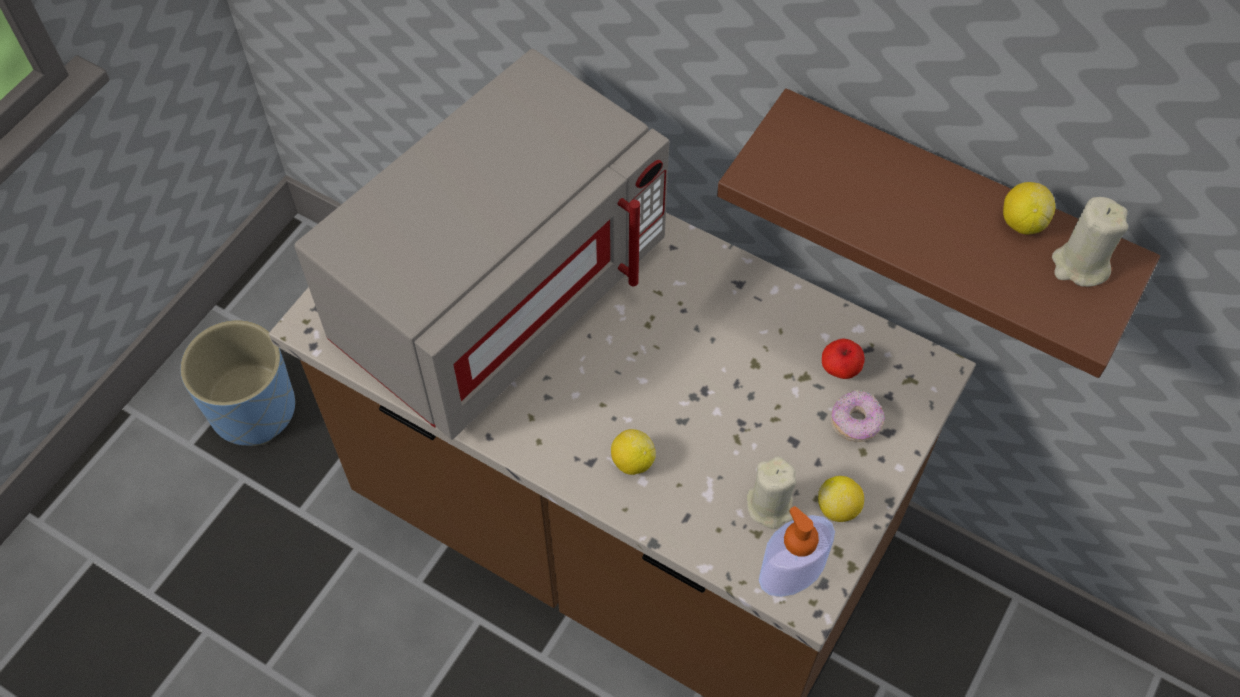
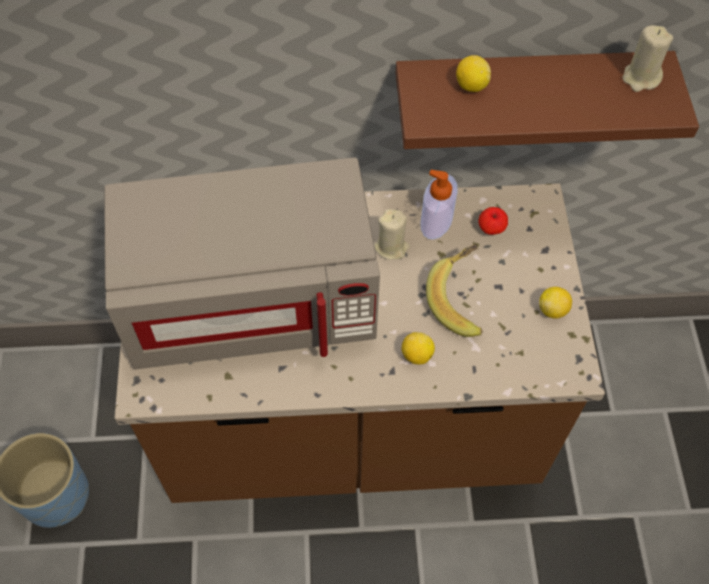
camera: 35 degrees left, 0 degrees up
grey microwave [294,49,669,440] -> grey microwave turned 75 degrees clockwise [104,157,380,370]
beige candle [747,456,796,529] -> beige candle moved to [374,209,410,260]
soap dispenser [759,506,835,597] -> soap dispenser moved to [421,170,458,240]
donut [831,390,885,442] -> none
lemon [1003,182,1055,234] -> lemon moved to [456,55,491,92]
none -> banana [426,244,483,337]

